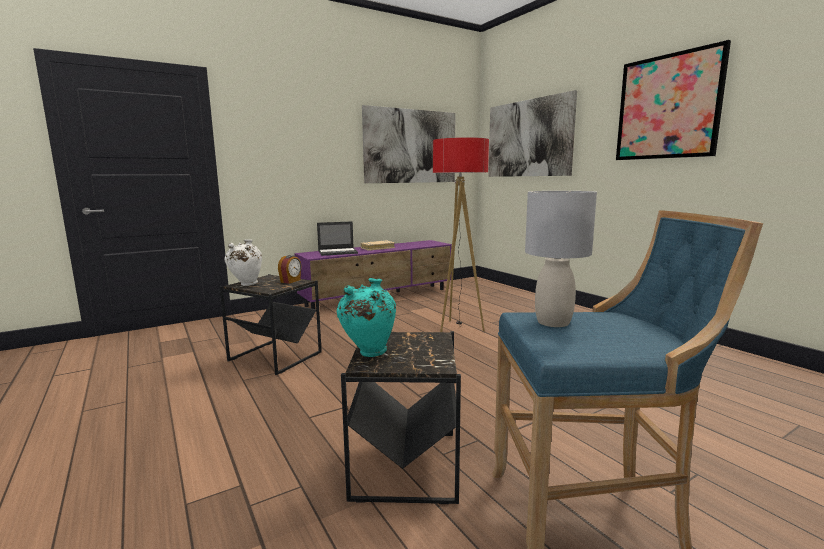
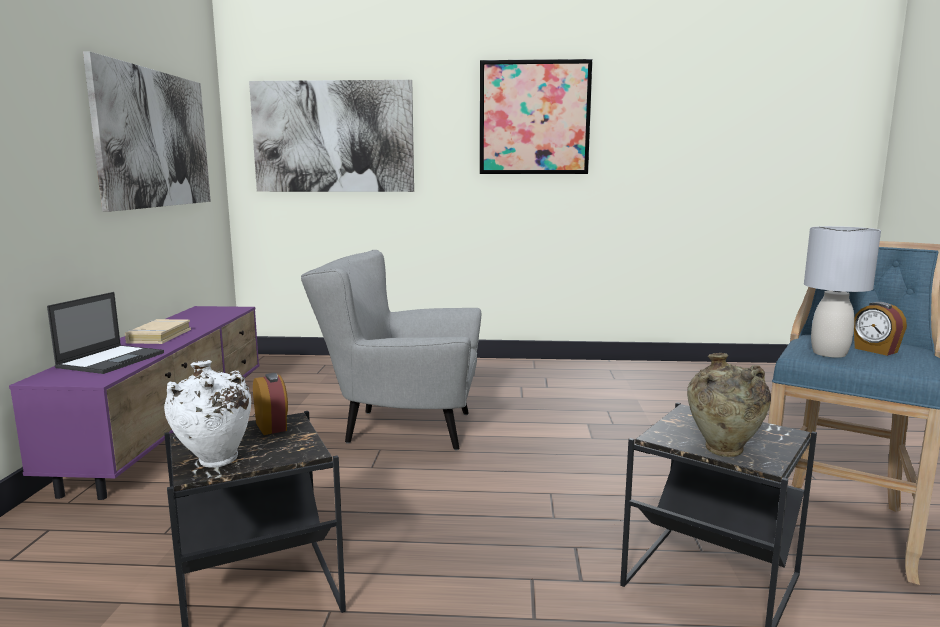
camera: 55 degrees left, 0 degrees up
turquoise vase [337,278,396,357] -> beige vase [687,353,771,457]
floor lamp [433,137,489,332] -> grey armchair [301,250,481,451]
none -> alarm clock [854,302,907,356]

